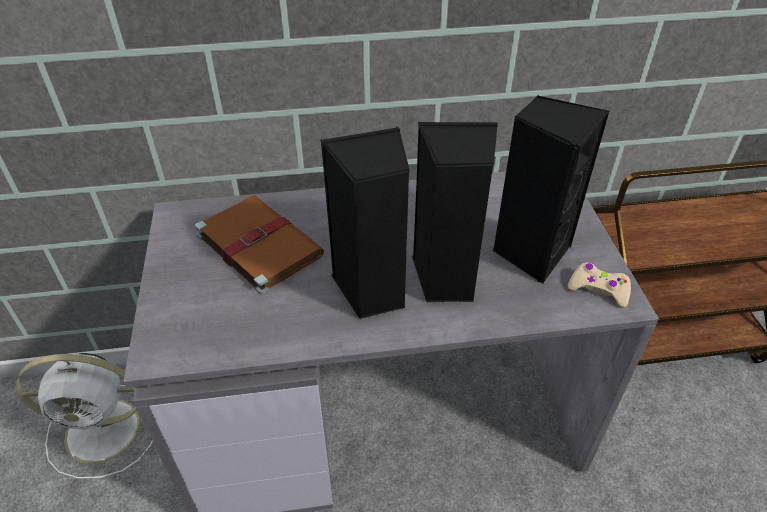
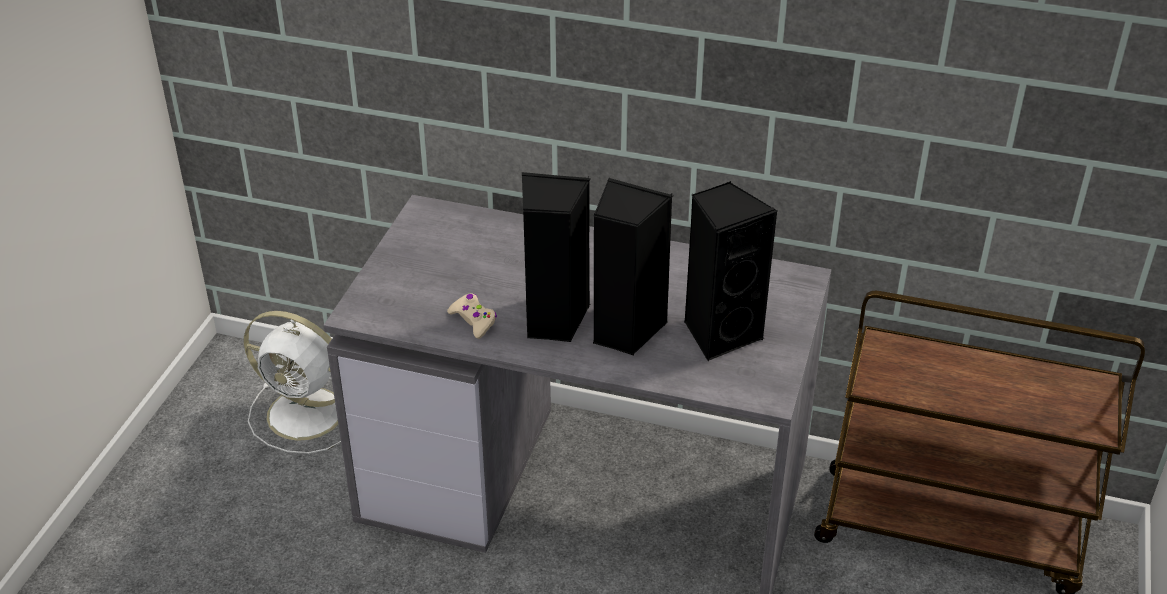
camera: 25 degrees right, 5 degrees down
brown book [195,195,324,294] -> none
beige game controller [568,262,631,308] -> beige game controller moved to [447,293,497,339]

